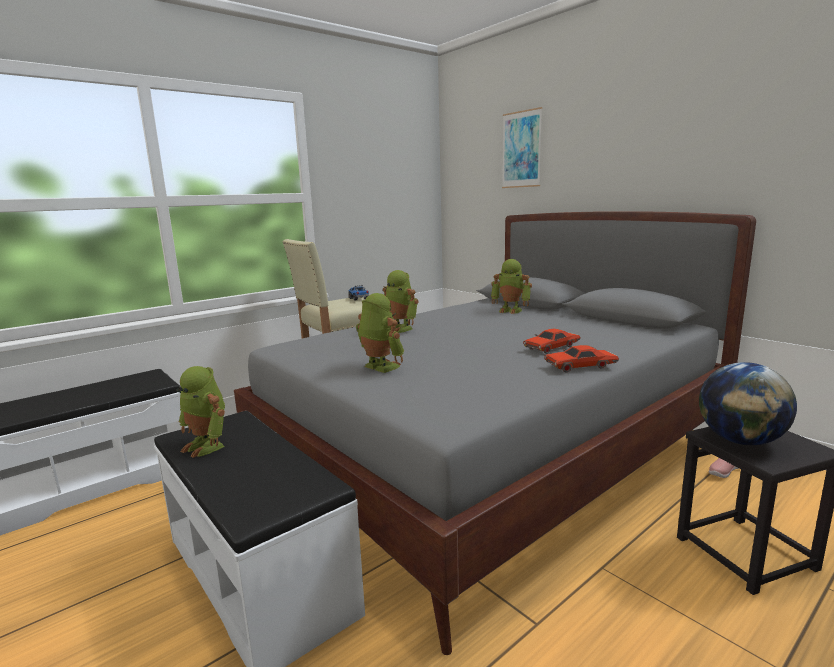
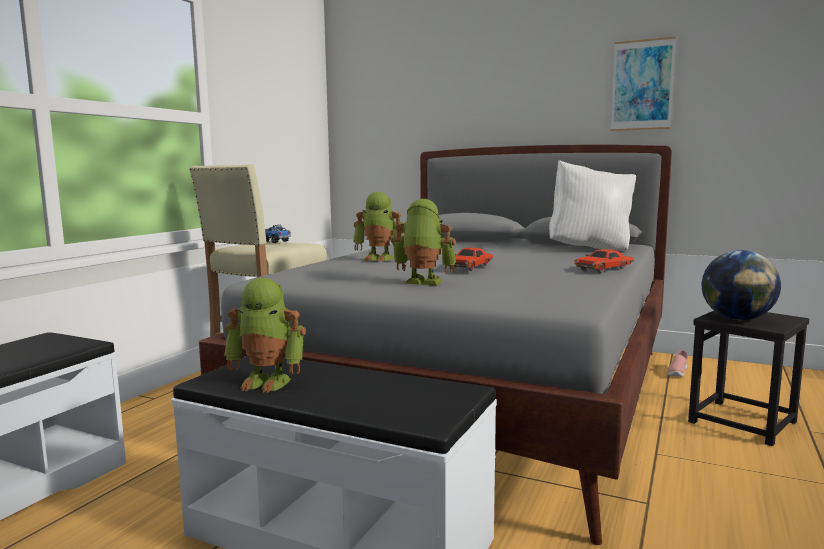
camera: 25 degrees left, 5 degrees down
toy robot [491,259,532,314] -> none
picture [502,107,542,188] -> picture moved to [610,36,676,131]
red toy car [523,329,580,354] -> red toy car moved to [451,248,493,271]
none -> white pillow [549,160,636,250]

